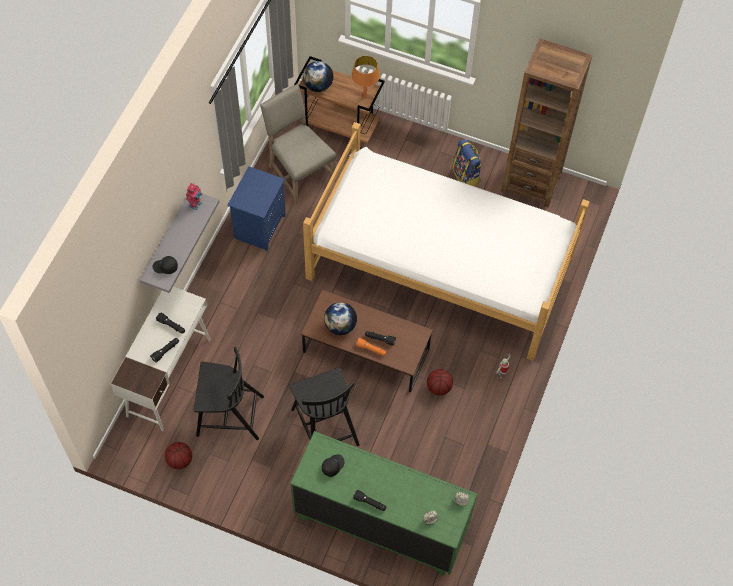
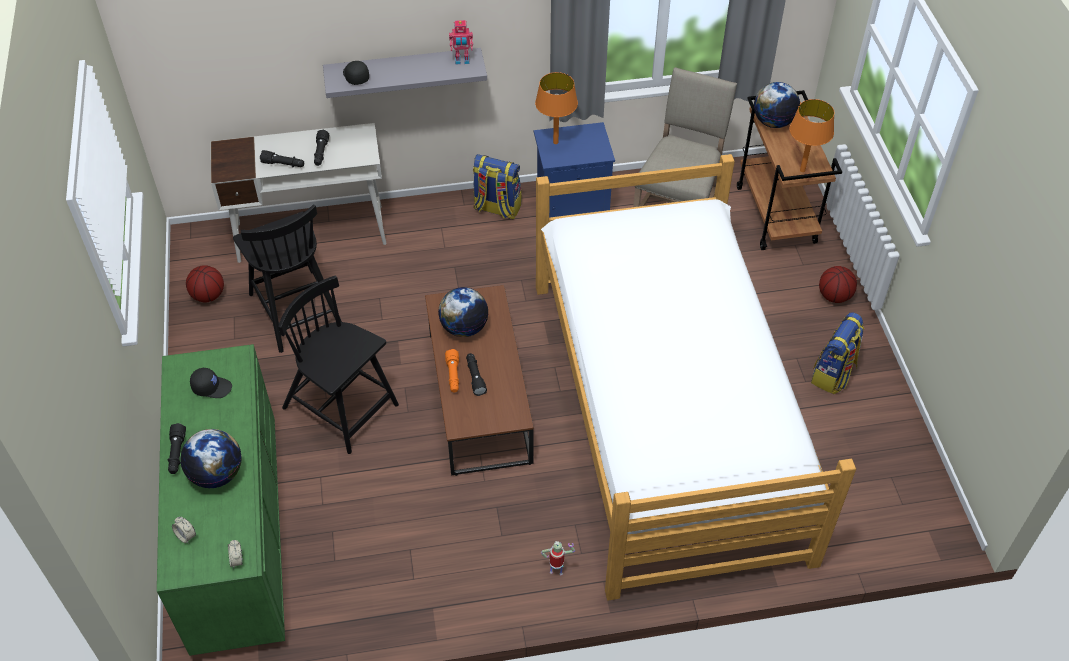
camera: 60 degrees right, 10 degrees down
black chair [290,367,360,446] -> black chair turned 90 degrees clockwise [278,276,399,454]
basketball [427,369,453,395] -> basketball moved to [819,266,857,303]
brown bookcase [501,38,592,207] -> none
none -> globe [180,429,242,488]
none -> backpack [473,154,522,219]
none -> orange table lamp [535,72,578,144]

